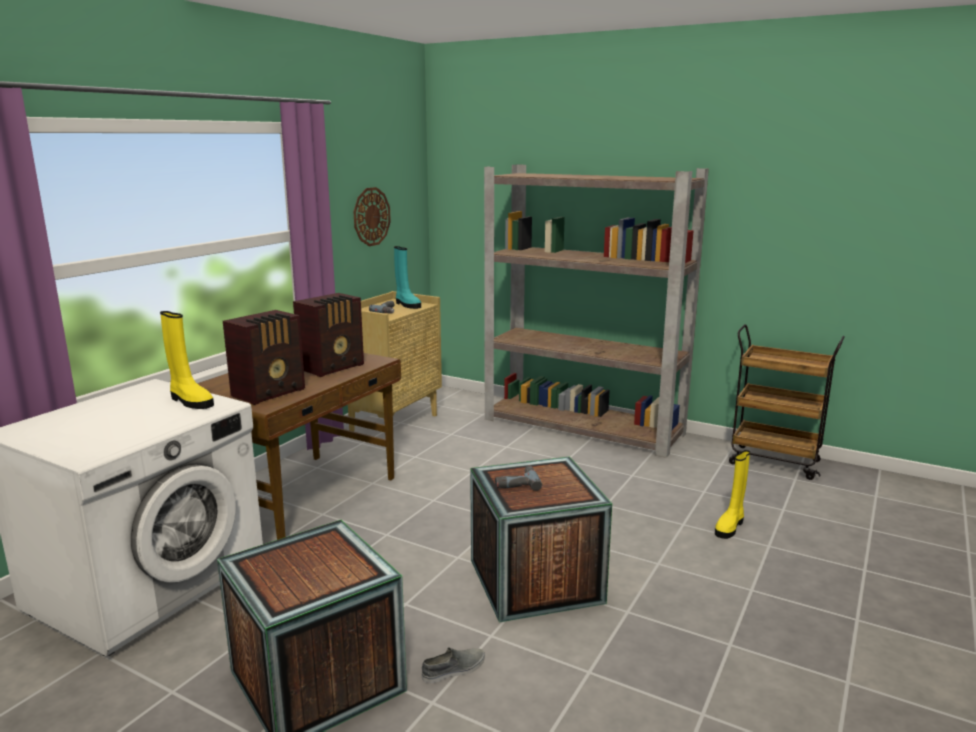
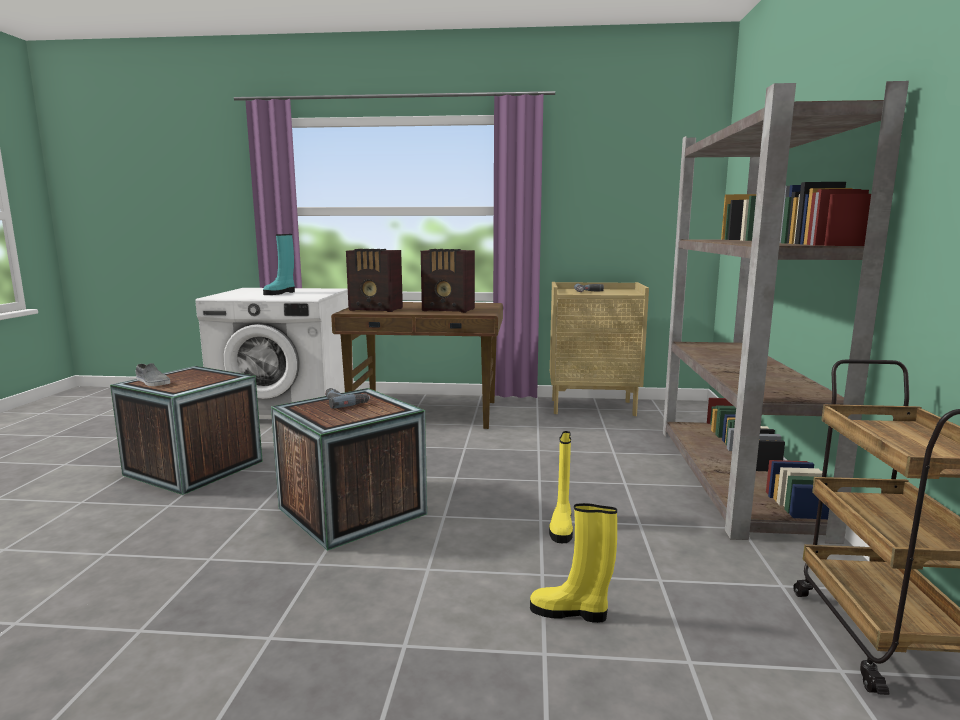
camera: 65 degrees right, 5 degrees down
yellow boot [160,311,214,409] -> yellow boot moved to [549,431,573,543]
wall clock [354,187,391,246] -> none
turquoise boot [394,246,421,309] -> turquoise boot moved to [263,234,295,295]
grey shoe [422,647,485,683] -> grey shoe moved to [135,363,170,386]

